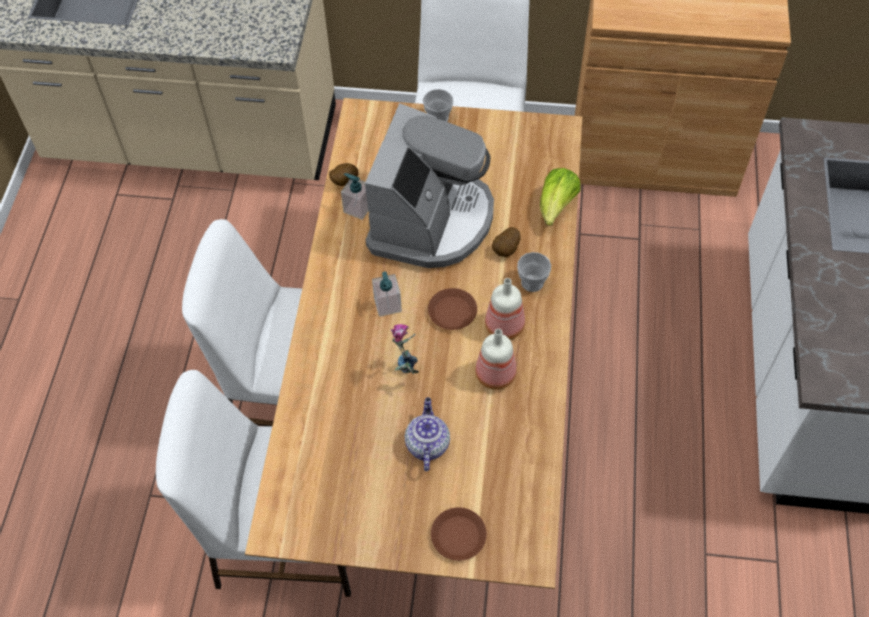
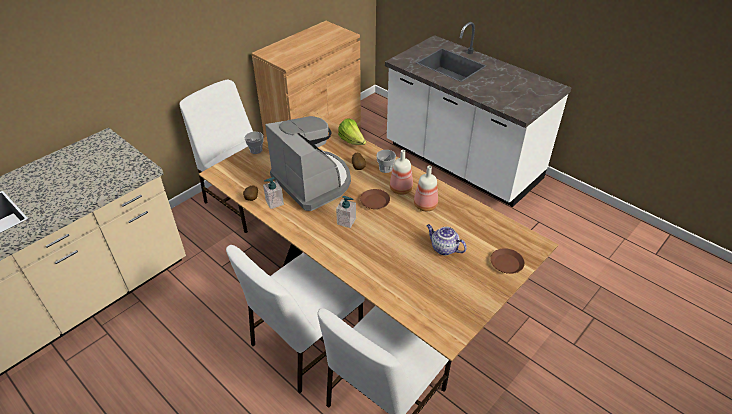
camera: 55 degrees left, 15 degrees down
vase [391,324,419,374] -> none

